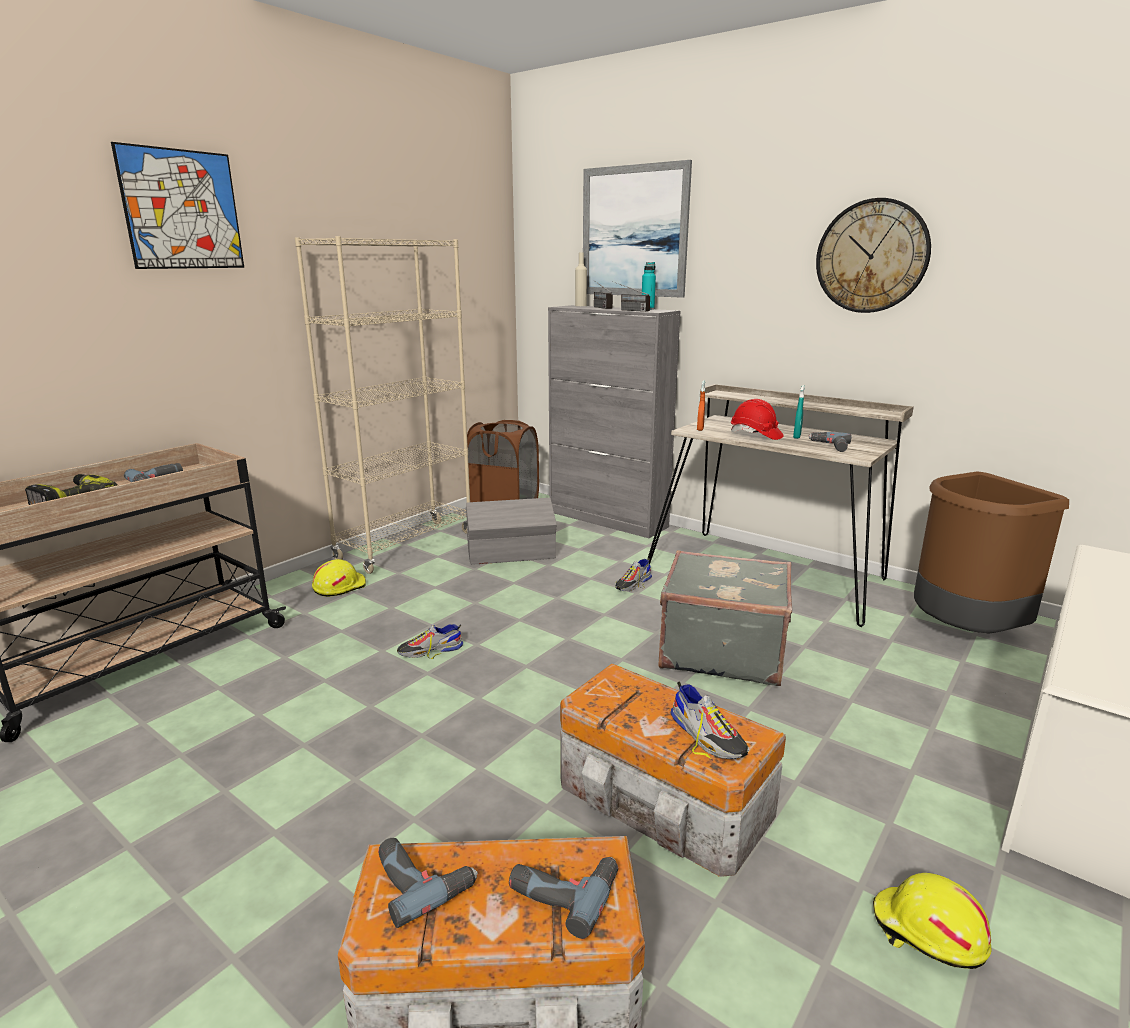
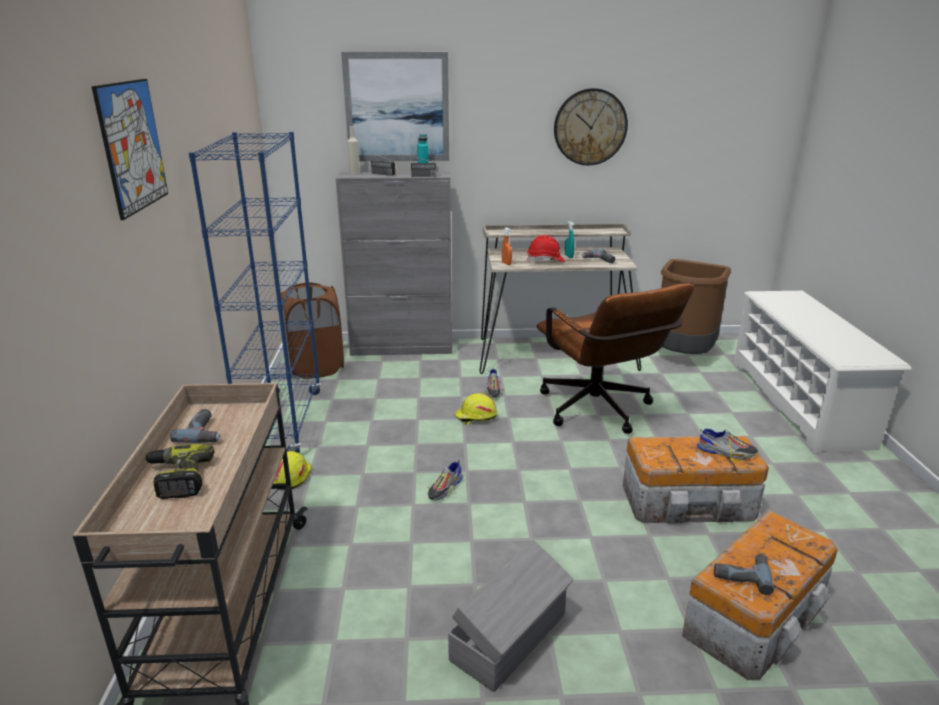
camera: 40 degrees left, 5 degrees up
beige bookcase [295,236,470,574] -> blue bookcase [189,132,321,453]
grey storage box [466,498,556,565] -> grey storage box moved to [448,540,574,692]
power drill [509,857,618,939] -> none
grey suitcase [658,550,792,686] -> brown office chair [537,283,694,434]
yellow hard hat [873,873,992,969] -> yellow hard hat moved to [454,393,497,425]

